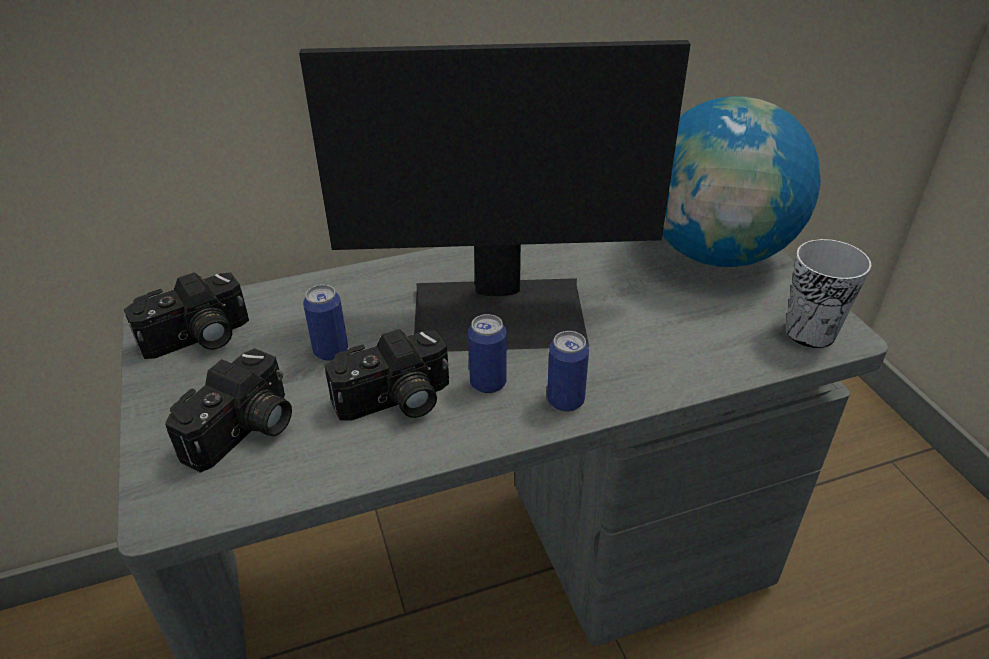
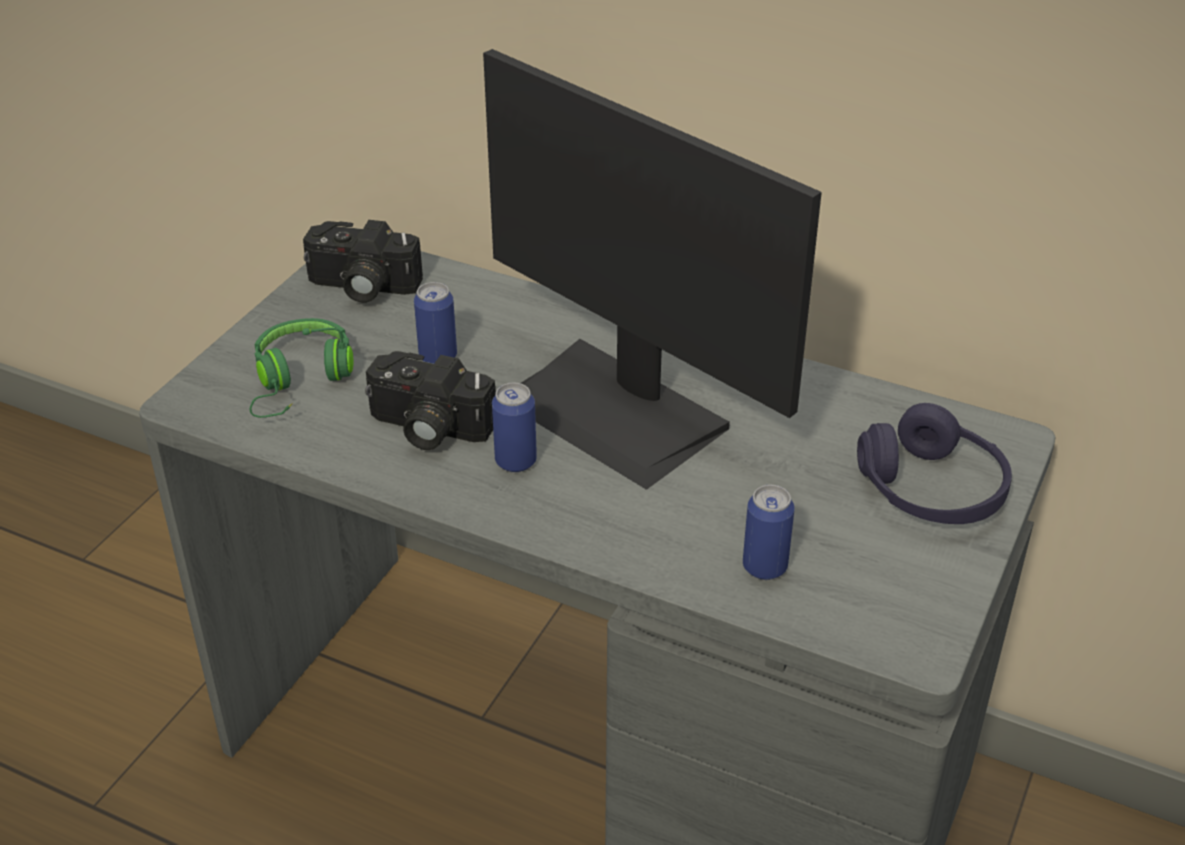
camera: 45 degrees right, 0 degrees up
camera [165,348,292,473] -> green headphones [249,318,354,418]
can [547,331,589,412] -> can moved to [743,485,795,580]
globe [662,96,821,267] -> purple headphones [857,403,1012,524]
cup [785,239,871,348] -> none

